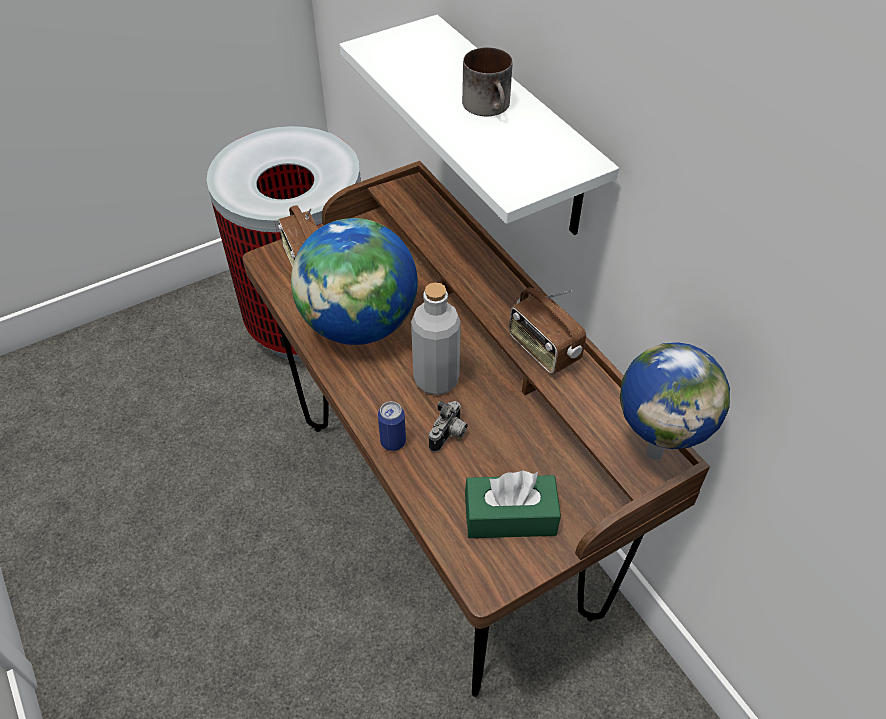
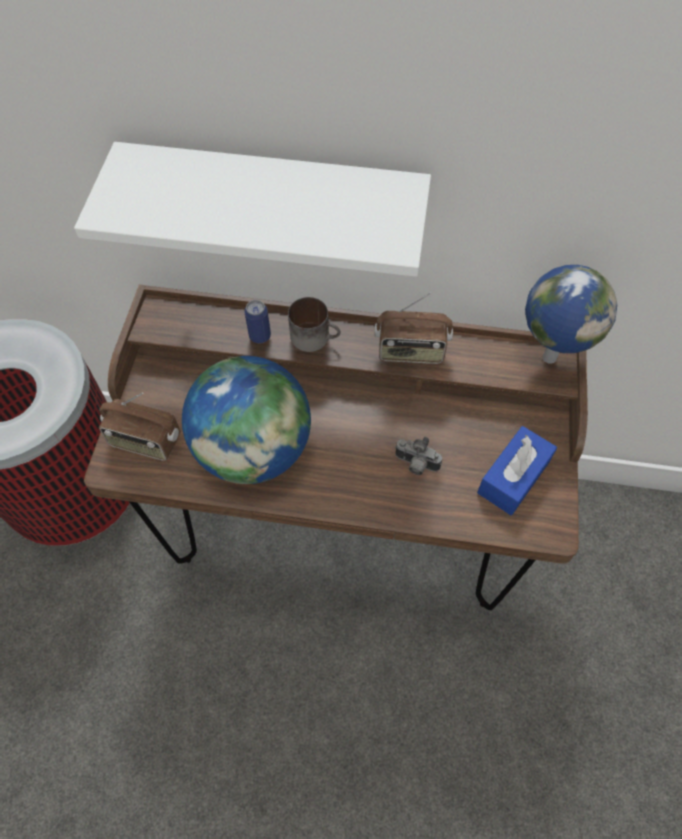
camera: 50 degrees left, 10 degrees up
can [378,401,406,451] -> can moved to [244,300,271,343]
grey bottle [411,282,461,395] -> none
camera [429,401,468,452] -> camera turned 135 degrees clockwise [395,437,442,475]
mug [462,47,513,116] -> mug moved to [288,297,340,352]
green tissue box [465,470,561,538] -> blue tissue box [477,426,557,515]

